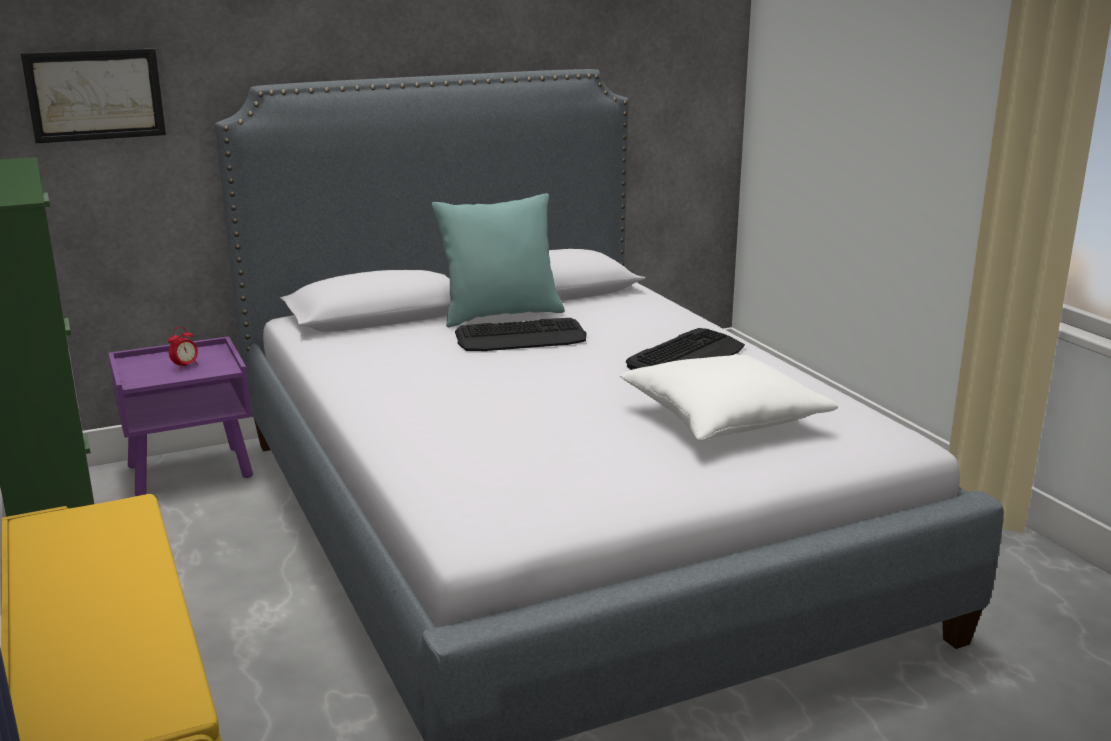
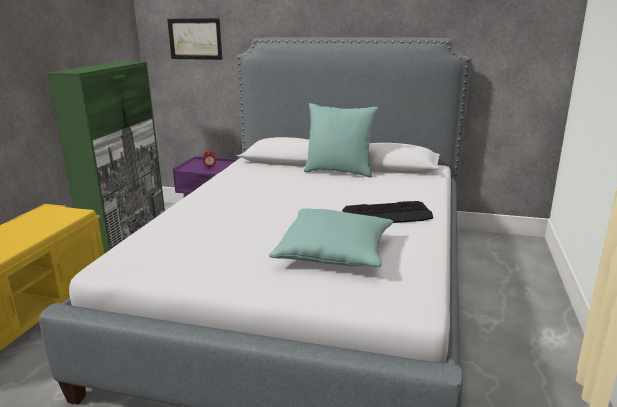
camera: 40 degrees right, 0 degrees up
keyboard [455,318,587,351] -> none
white pillow [620,355,838,442] -> turquoise pillow [269,209,394,267]

